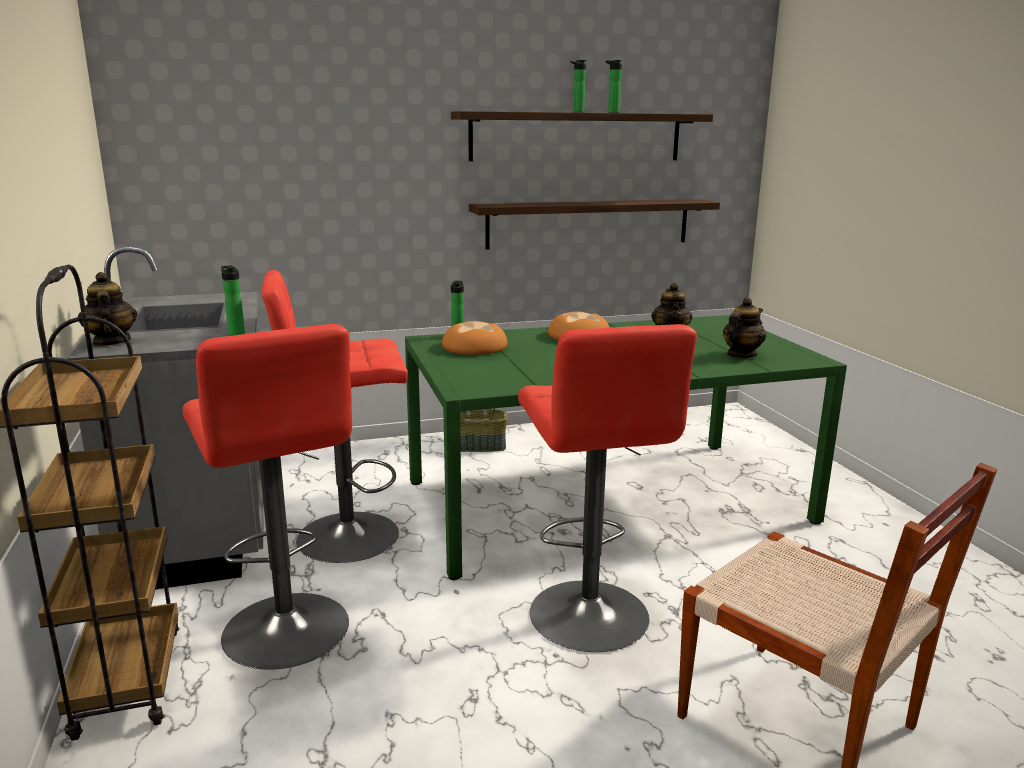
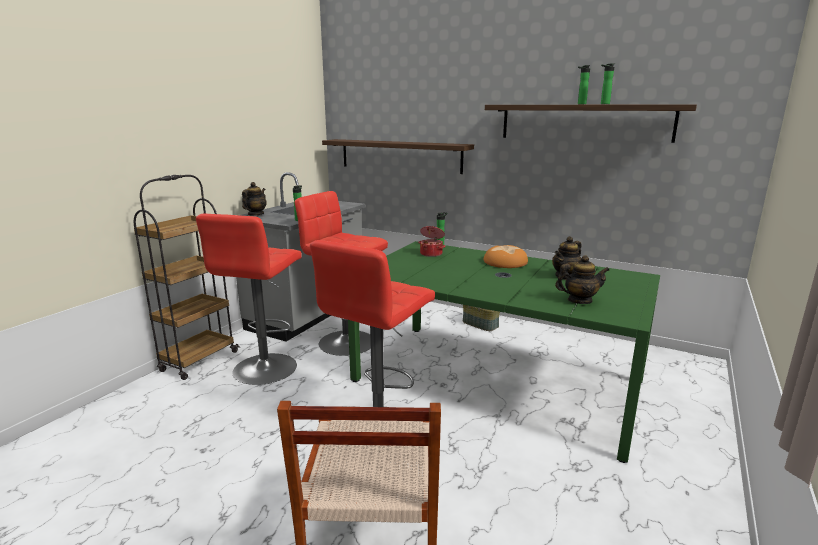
camera: 45 degrees right, 0 degrees up
bread [442,321,507,355] -> cooking pot [418,226,445,257]
shelf [469,199,720,250] -> shelf moved to [322,139,474,174]

